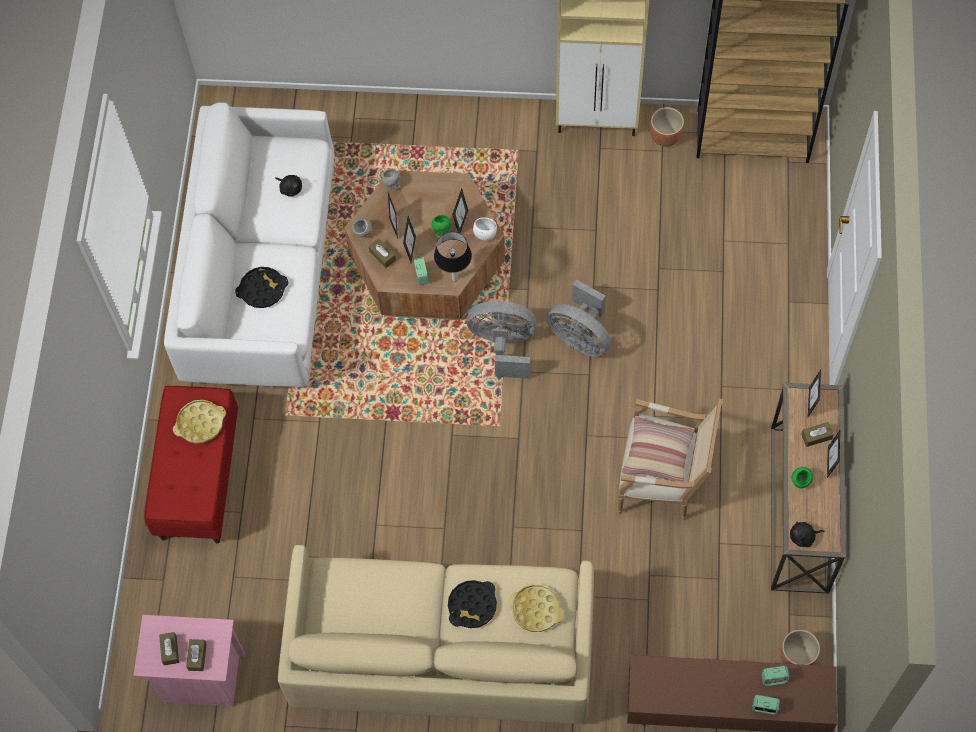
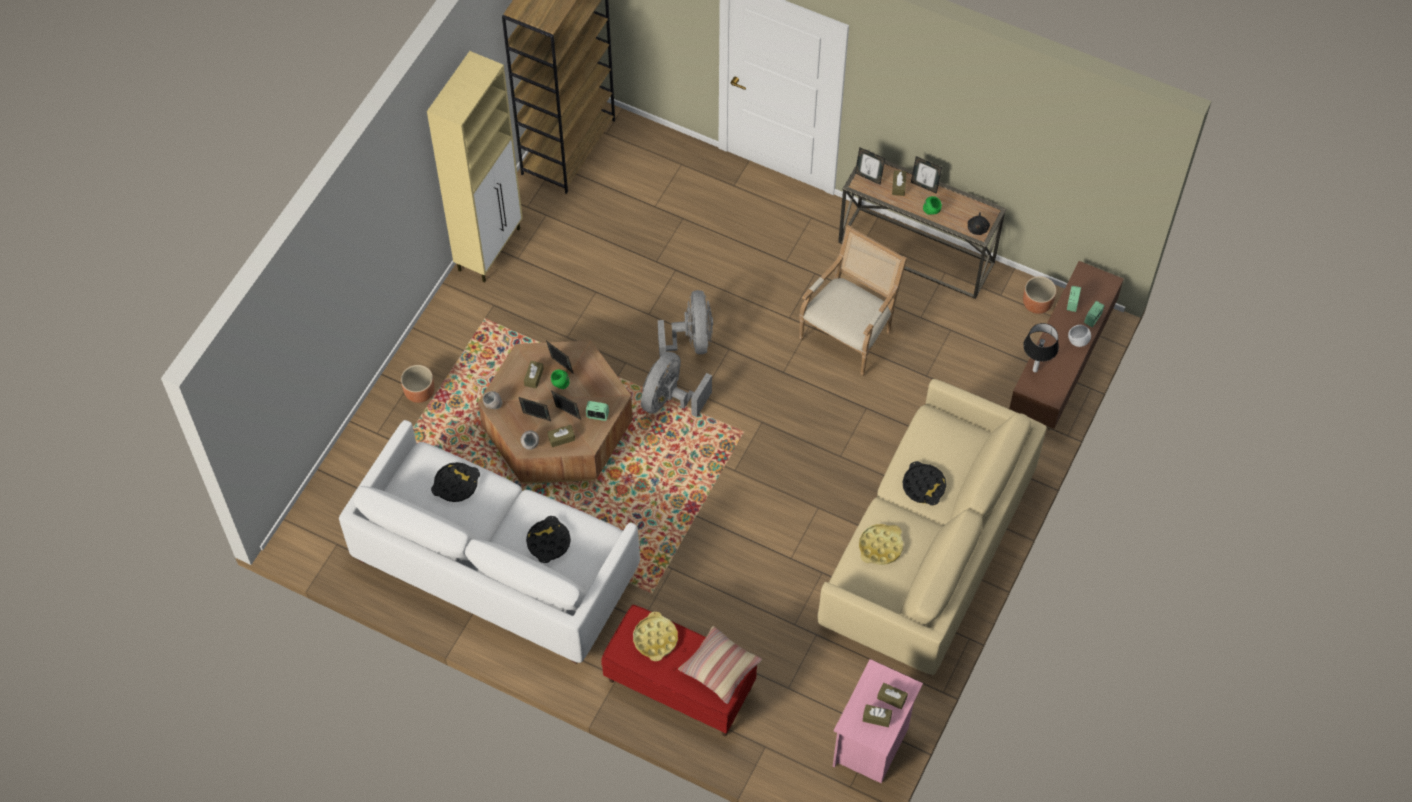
camera: 70 degrees left, 5 degrees down
black plush toy [275,175,302,197] -> black tray [431,462,480,502]
table lamp [434,232,472,282] -> table lamp moved to [1023,323,1059,372]
white bowl [473,217,497,240] -> white bowl moved to [1068,325,1091,347]
yellow tray [508,584,564,632] -> yellow tray moved to [859,524,903,565]
grey fan [547,280,611,357] -> grey fan turned 60 degrees counterclockwise [658,290,713,357]
pillow [622,416,695,482] -> pillow moved to [678,626,762,704]
brown planter [650,107,684,146] -> brown planter moved to [401,365,434,403]
none -> brown tissue box [524,361,544,389]

